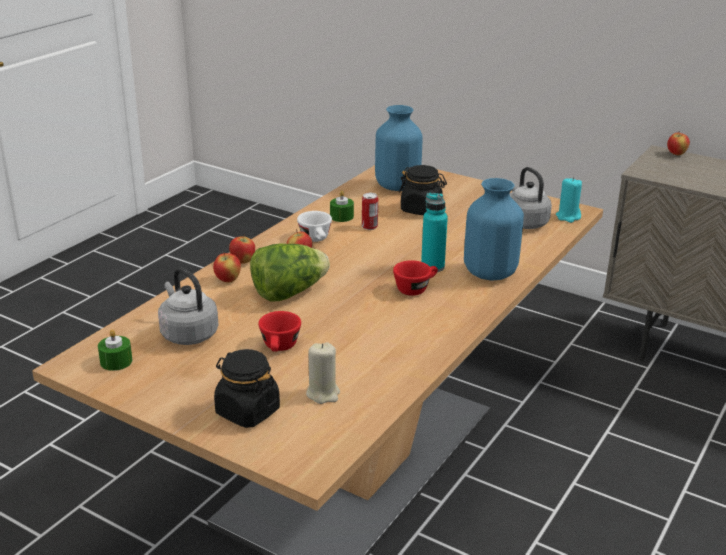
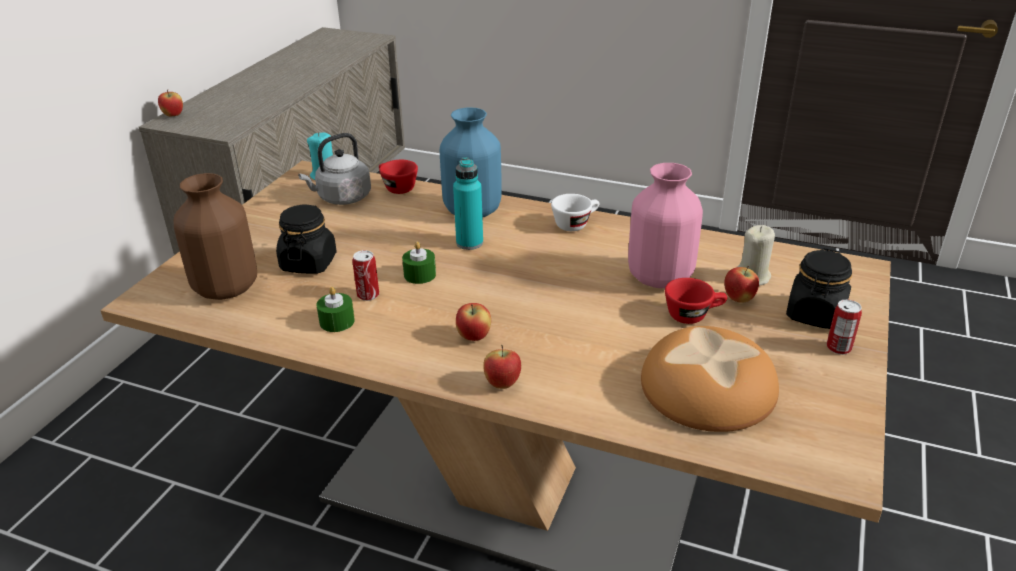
camera: 100 degrees left, 5 degrees up
green candle [98,329,132,371] -> green candle moved to [402,242,436,284]
grey kettle [158,268,219,345] -> bread [641,326,779,432]
apple [213,253,241,283] -> apple moved to [724,266,759,303]
lettuce [250,244,330,302] -> none
white cup [297,211,332,242] -> white cup moved to [551,194,599,231]
blue vase [375,105,423,191] -> brown vase [174,173,257,300]
red cup [393,260,438,296] -> red cup moved to [379,160,418,194]
none -> pink vase [628,163,703,288]
none -> can [827,299,862,355]

